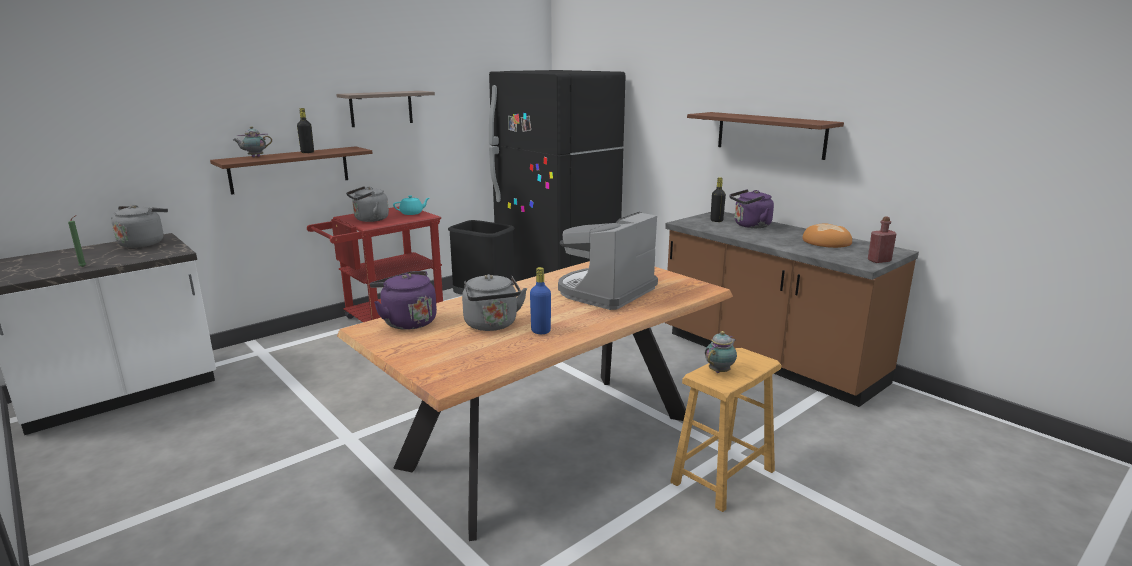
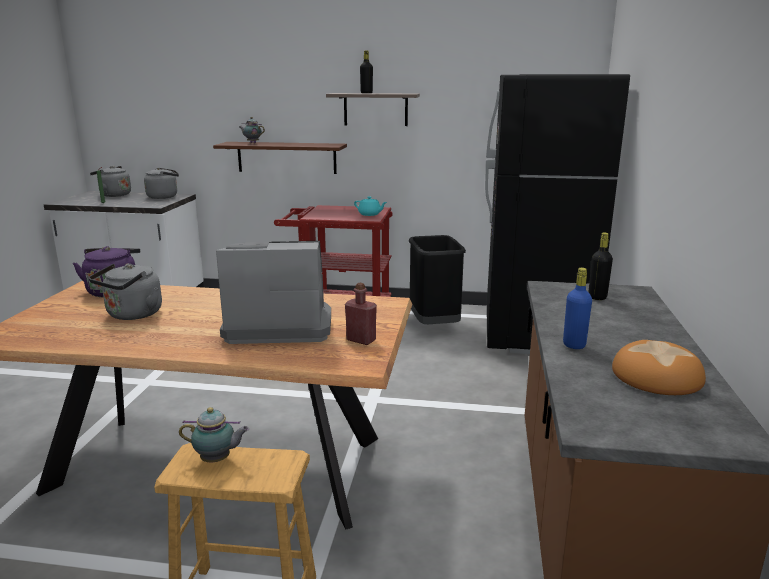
camera: 50 degrees right, 0 degrees up
black bottle [297,108,314,153] -> black bottle moved to [360,50,373,93]
grey kettle [346,186,389,222] -> grey kettle moved to [90,166,131,197]
blue bottle [530,267,551,334] -> blue bottle moved to [563,268,592,349]
brown shelf [687,112,844,160] -> none
purple kettle [729,189,774,228] -> none
red bottle [868,217,896,263] -> red bottle moved to [345,283,377,345]

